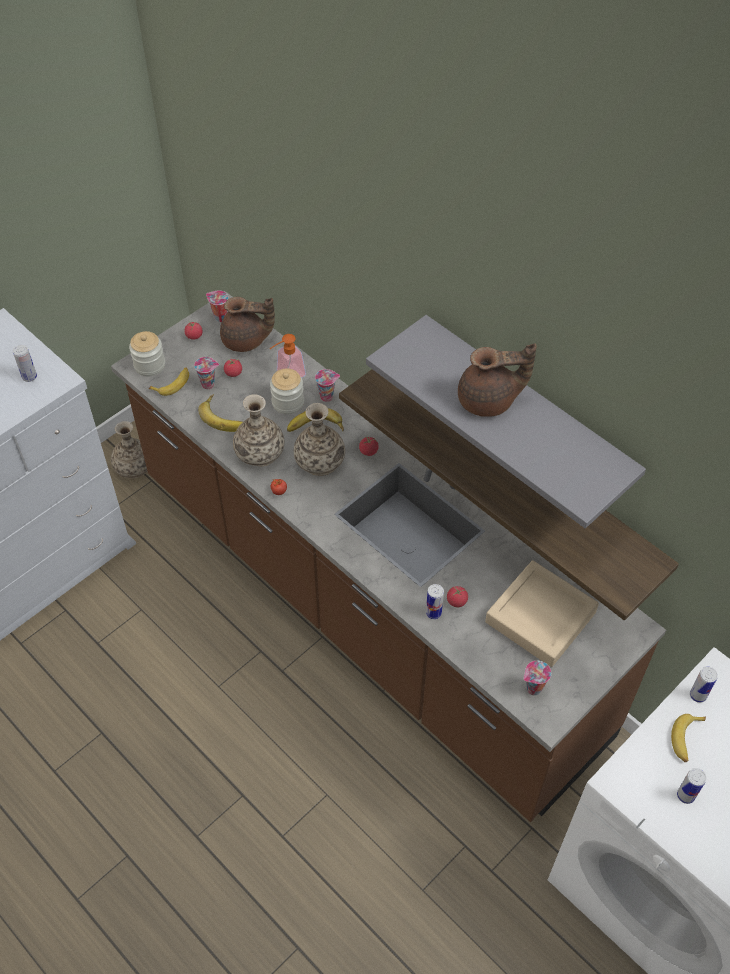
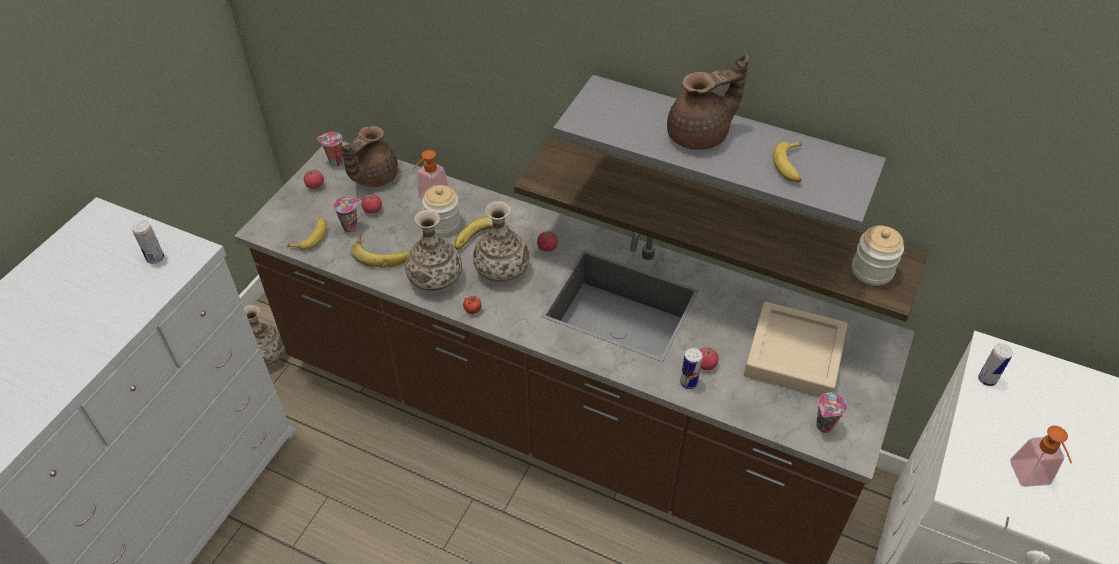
camera: 20 degrees left, 5 degrees down
jar [129,331,165,376] -> jar moved to [852,225,904,286]
brown teapot [220,297,275,352] -> brown teapot turned 135 degrees clockwise [341,126,398,187]
cup [315,369,340,402] -> none
banana [671,714,706,762] -> banana moved to [773,141,802,182]
can [677,768,706,804] -> soap dispenser [1010,426,1072,487]

